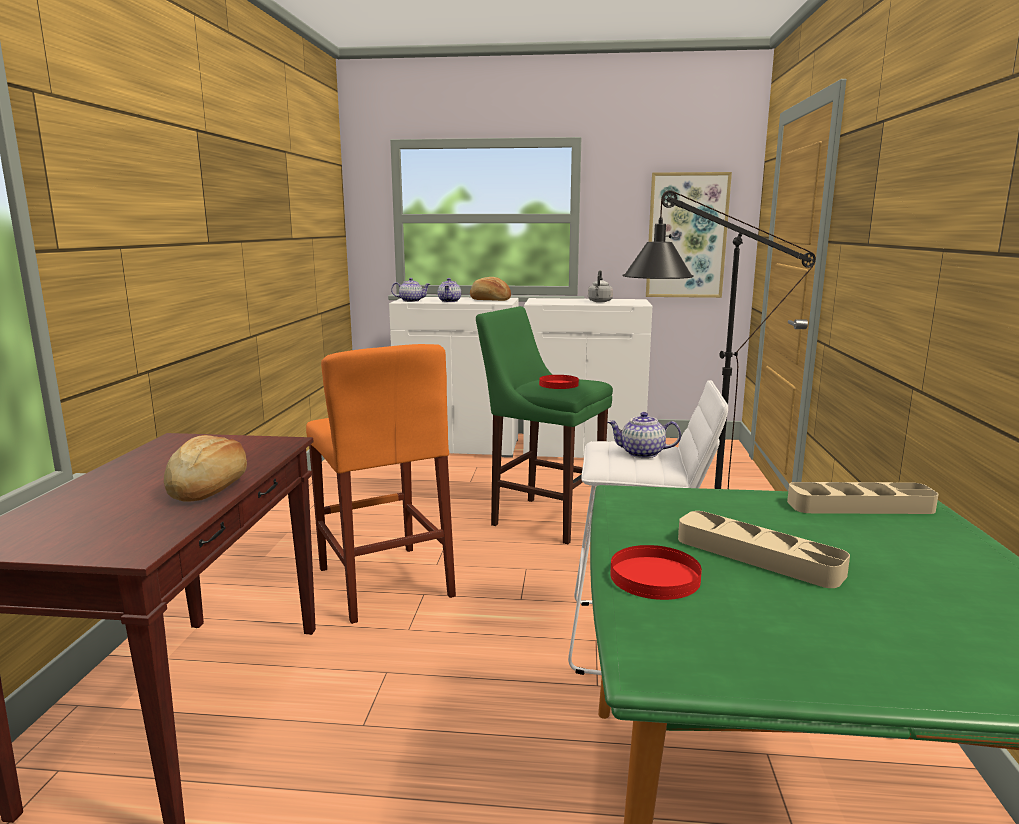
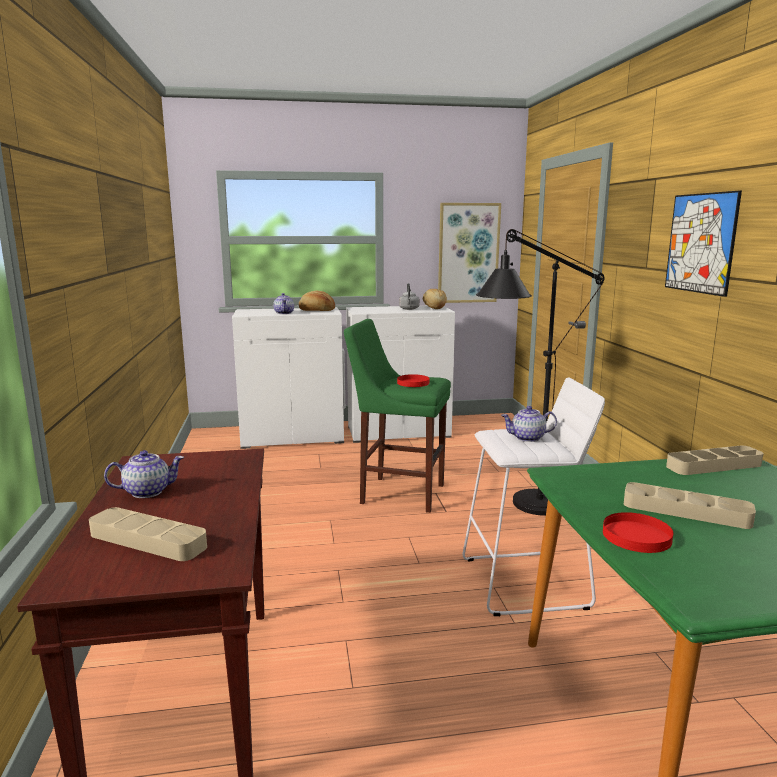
camera: 15 degrees left, 0 degrees up
bread [164,435,247,502] -> bread moved to [423,289,447,309]
orange stool [306,344,456,624] -> none
teapot [391,278,430,302] -> teapot moved to [104,450,184,498]
none -> beige tray [89,507,207,561]
none -> picture [665,191,742,297]

